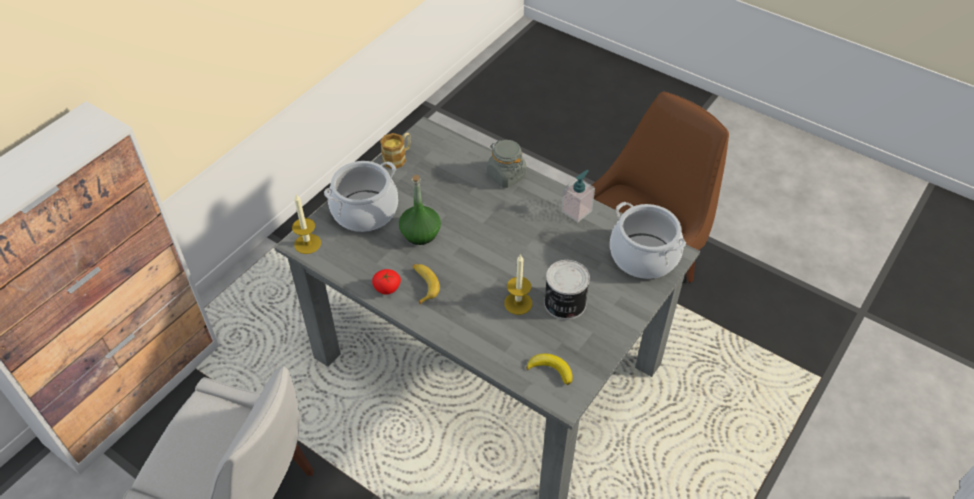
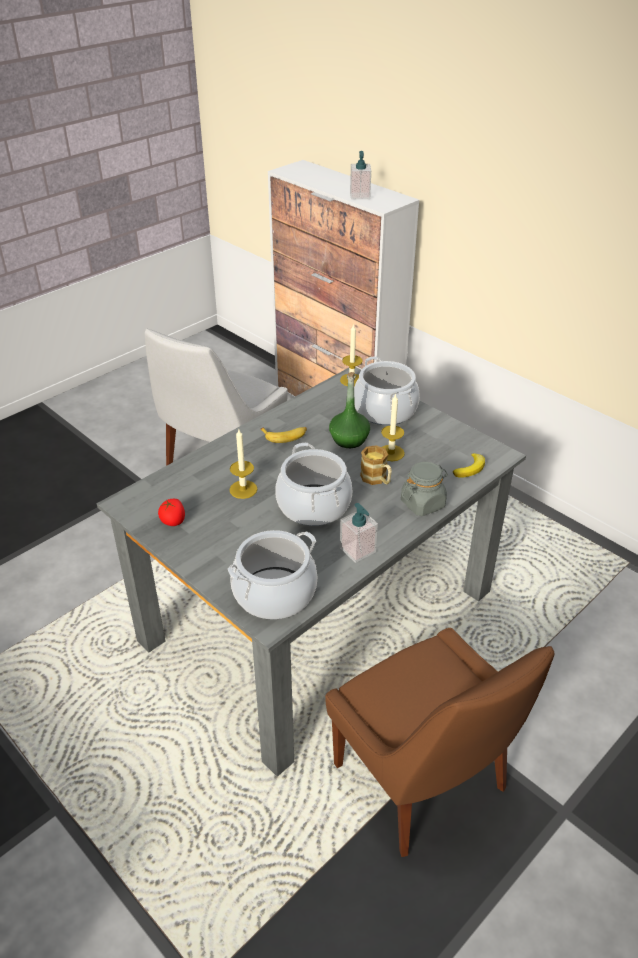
camera: 100 degrees right, 10 degrees down
tomato [372,269,401,295] -> tomato moved to [158,499,185,526]
mug [380,133,411,168] -> mug moved to [360,445,392,485]
banana [526,354,573,385] -> banana moved to [453,453,485,478]
can [544,260,590,320] -> none
none -> cooking pot [275,443,352,526]
none -> soap dispenser [350,151,371,199]
none -> candle [381,393,405,461]

